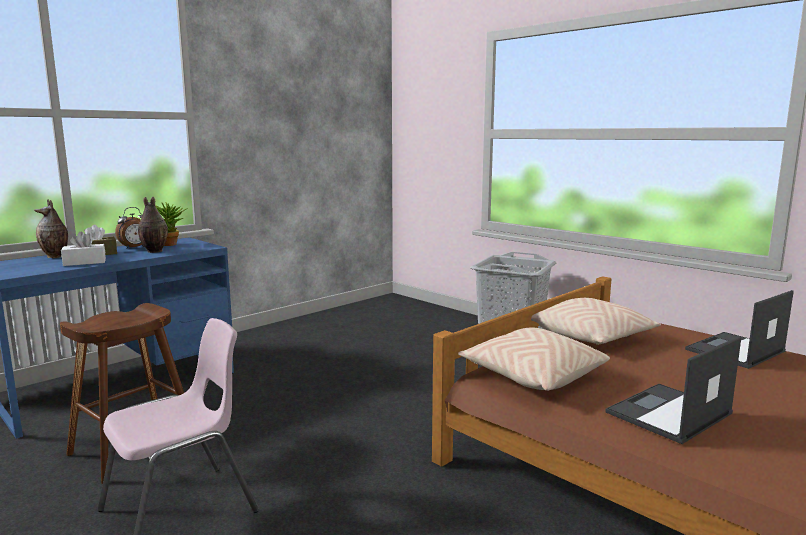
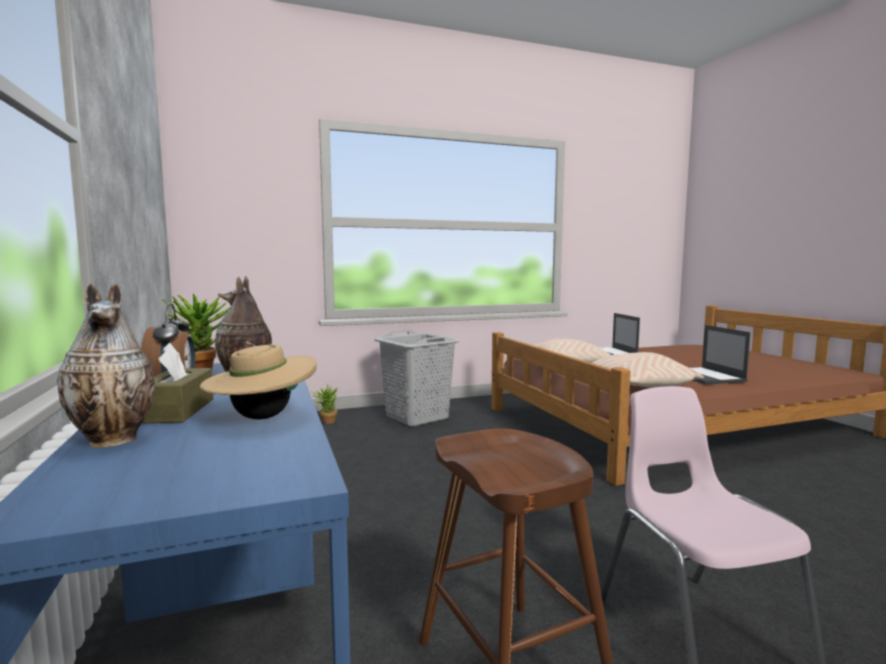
camera: 65 degrees left, 5 degrees down
white tissue box [61,232,106,266] -> beige hat [200,341,317,419]
none -> potted plant [312,384,337,424]

